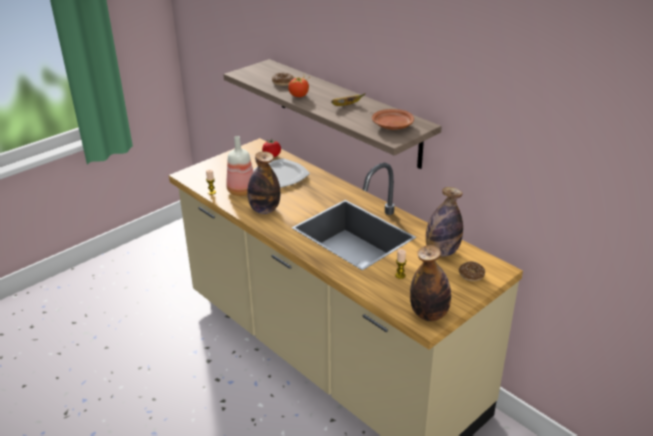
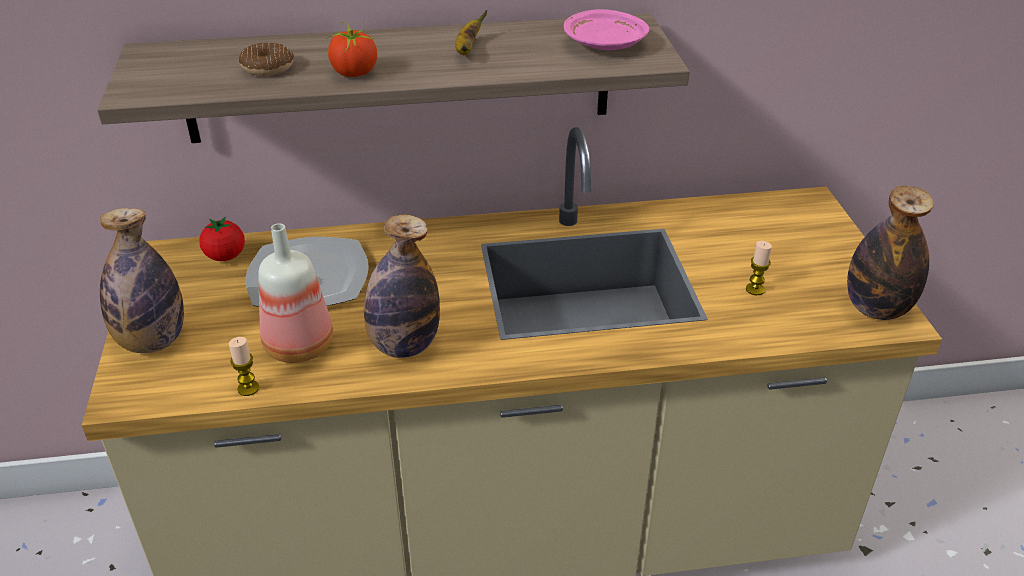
camera: 55 degrees left, 5 degrees up
brown plate [372,109,414,130] -> pink plate [564,9,649,50]
bottle [426,187,463,257] -> bottle moved to [100,208,184,353]
donut [459,261,485,281] -> none

